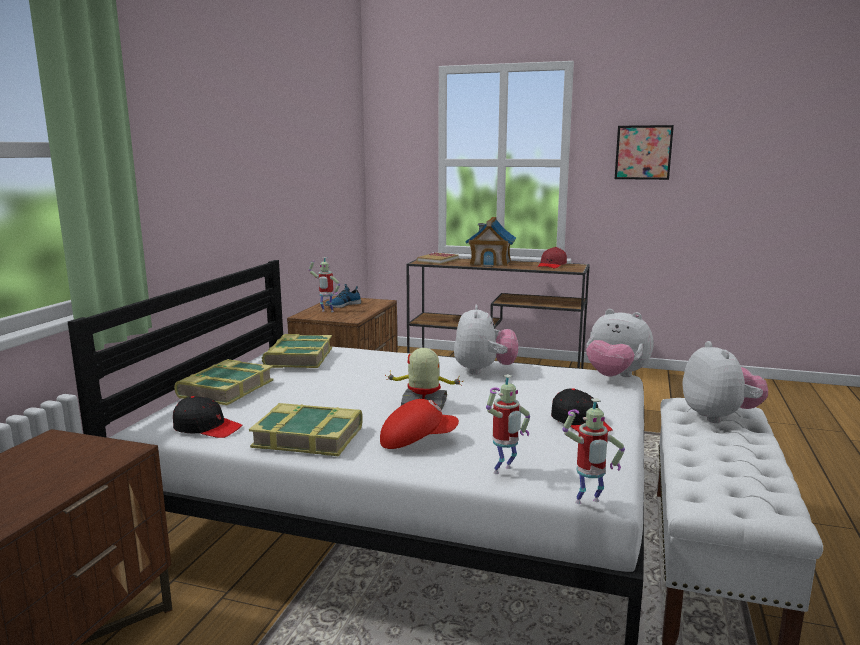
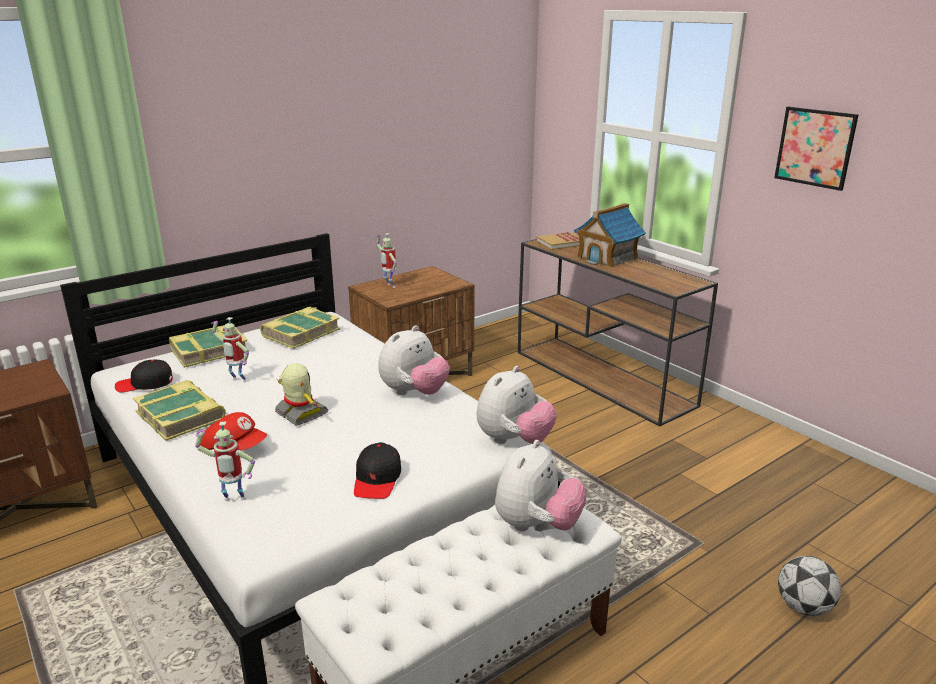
camera: 35 degrees right, 10 degrees up
black cap [173,396,242,438] -> black cap turned 120 degrees clockwise [115,360,173,392]
shoe [325,284,361,308] -> none
red cap [538,247,567,268] -> none
toy robot [562,398,625,504] -> toy robot moved to [211,317,249,383]
plush toy [586,309,653,377] -> plush toy turned 120 degrees counterclockwise [477,366,557,444]
none -> football [778,556,841,616]

